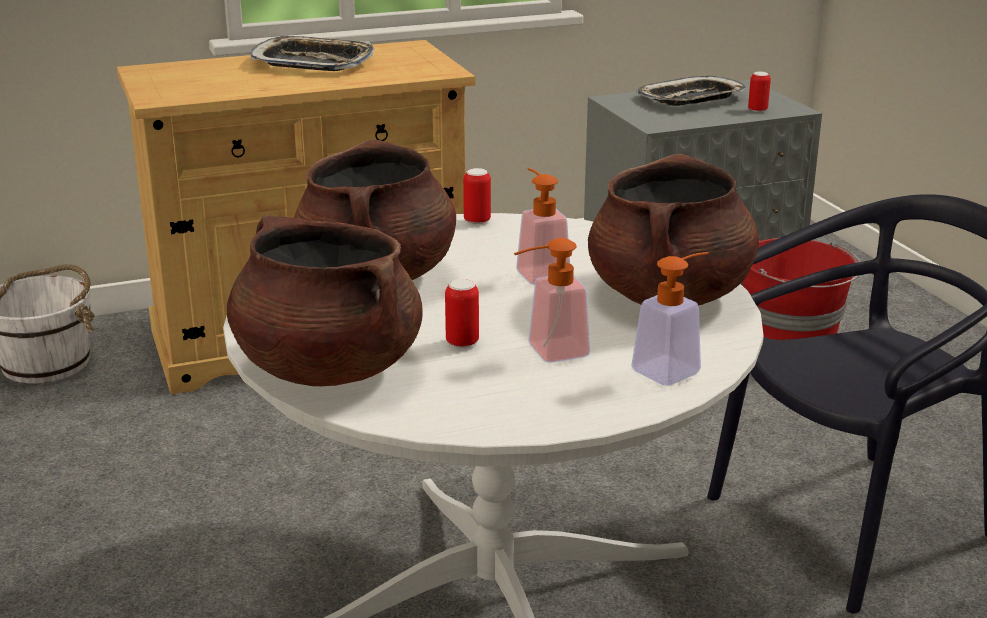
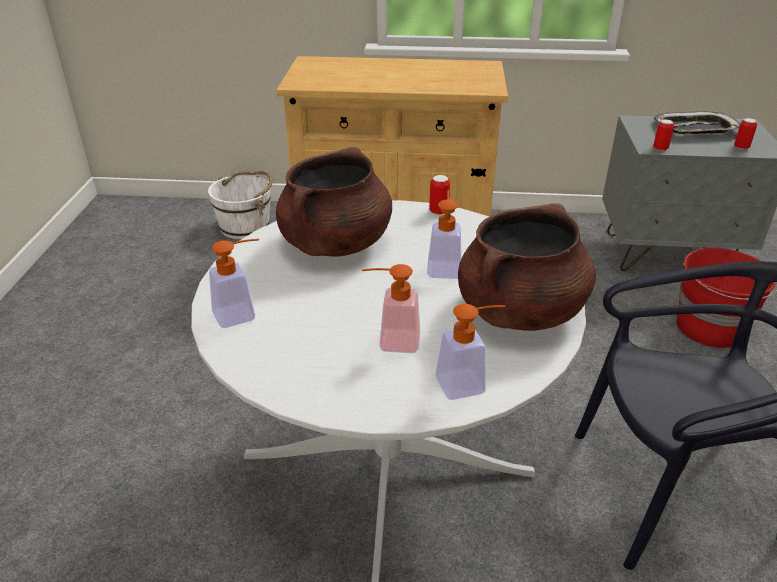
camera: 25 degrees right, 10 degrees up
brown cooking pot [227,215,422,386] -> soap dispenser [209,239,259,328]
tray [251,36,374,71] -> none
can [445,279,479,348] -> can moved to [653,119,674,151]

